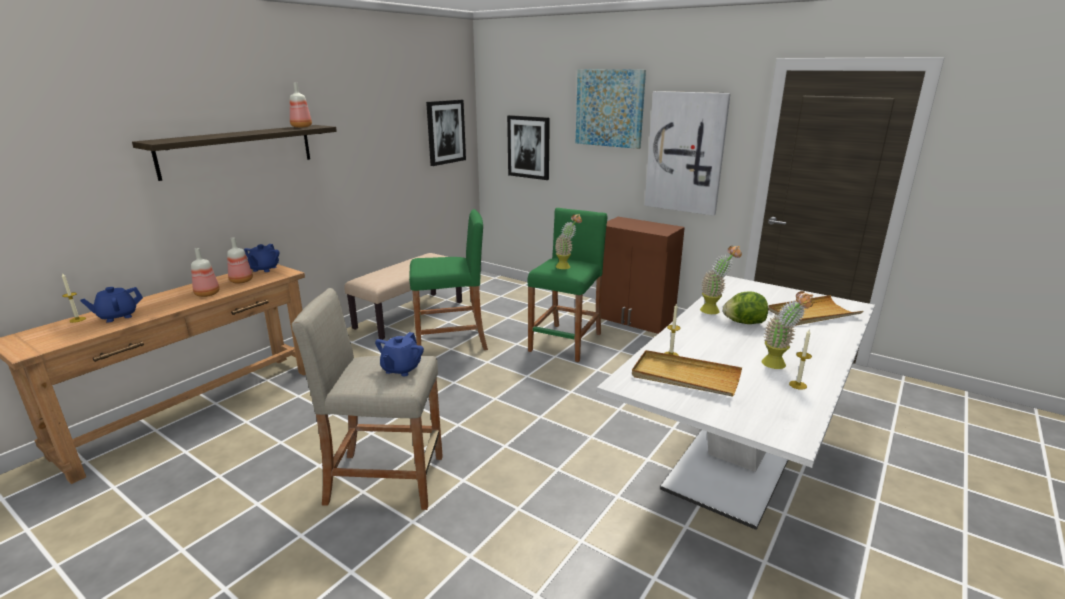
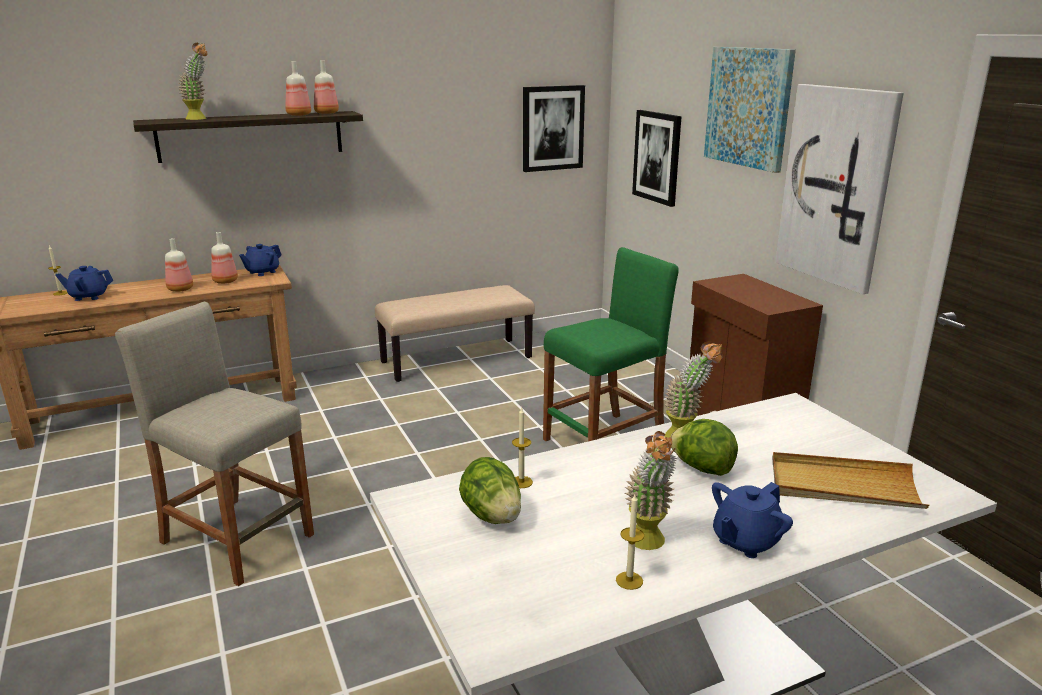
camera: 30 degrees right, 0 degrees up
blue teapot [375,332,424,376] -> blue teapot moved to [712,482,793,558]
green stool [409,209,488,350] -> none
potted plant [555,214,582,269] -> potted plant moved to [178,43,208,120]
beige tray [632,350,742,397] -> lettuce [459,457,521,524]
none -> bottle [285,61,311,116]

